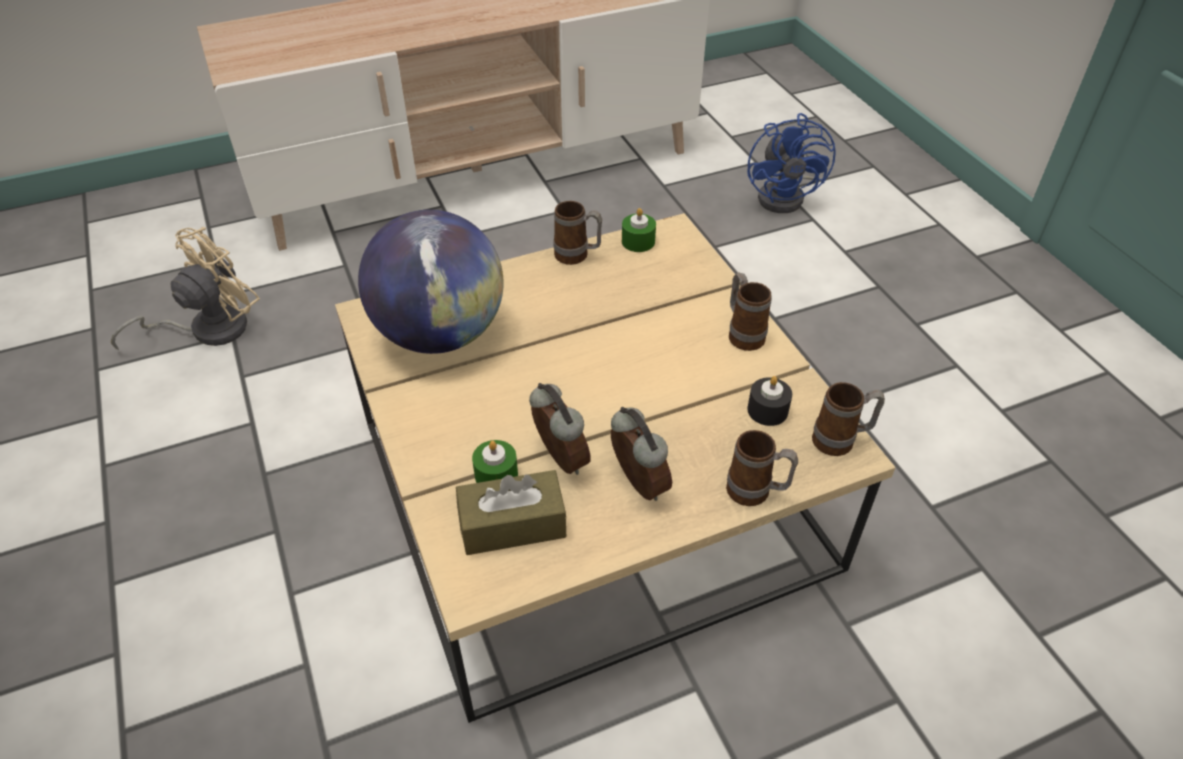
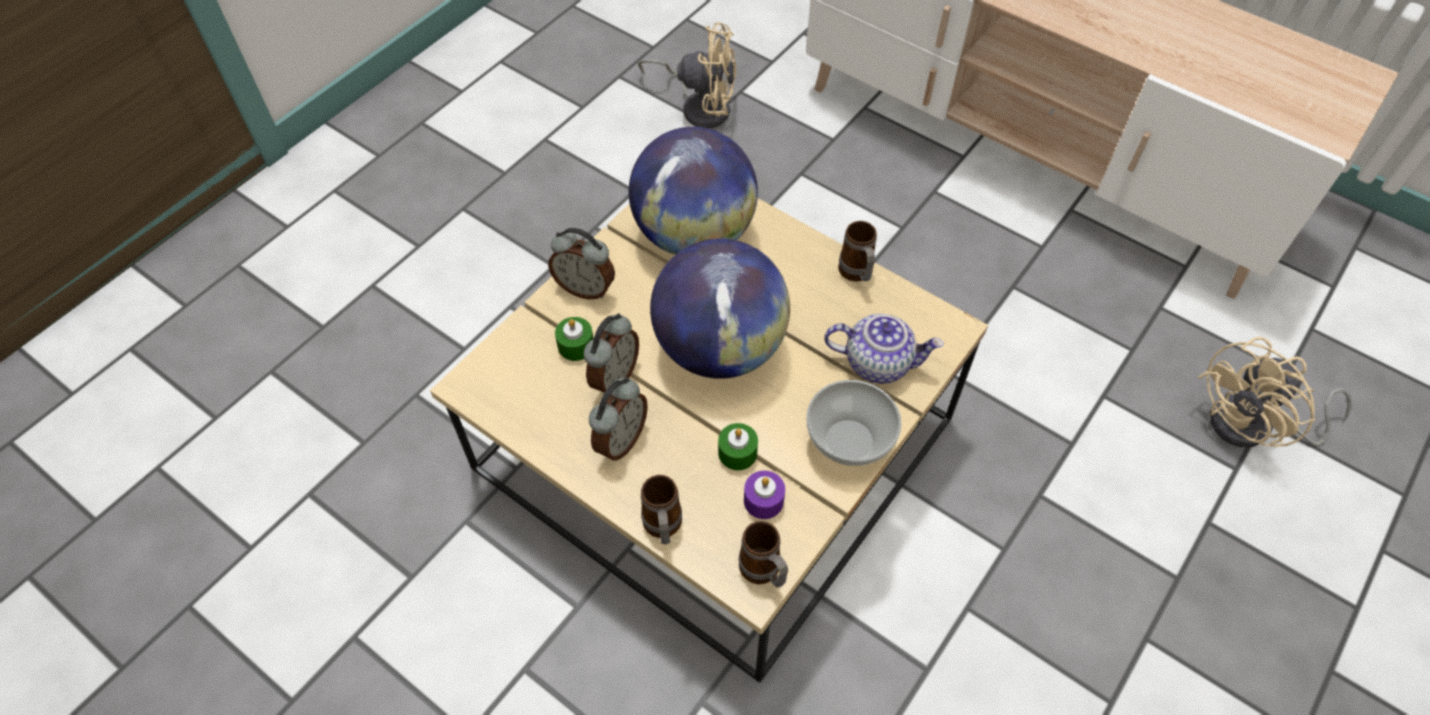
camera: 60 degrees right, 10 degrees up
brown tissue box [456,470,566,555] -> none
green candle [622,208,656,252] -> green candle moved to [718,423,758,470]
mug [729,272,772,351] -> bowl [807,380,902,466]
blue fan [747,113,836,213] -> beige fan [1198,337,1352,447]
black candle [747,376,792,426] -> purple candle [744,471,785,519]
none -> alarm clock [548,228,615,299]
none -> globe [650,238,790,379]
none -> teapot [825,314,944,384]

